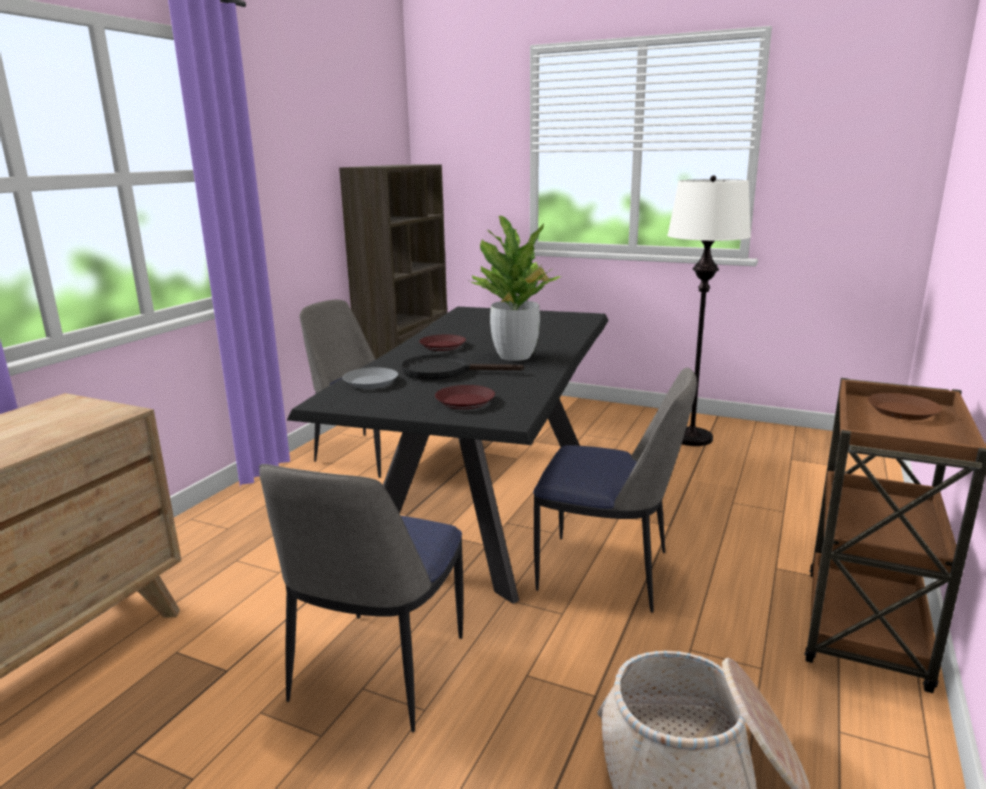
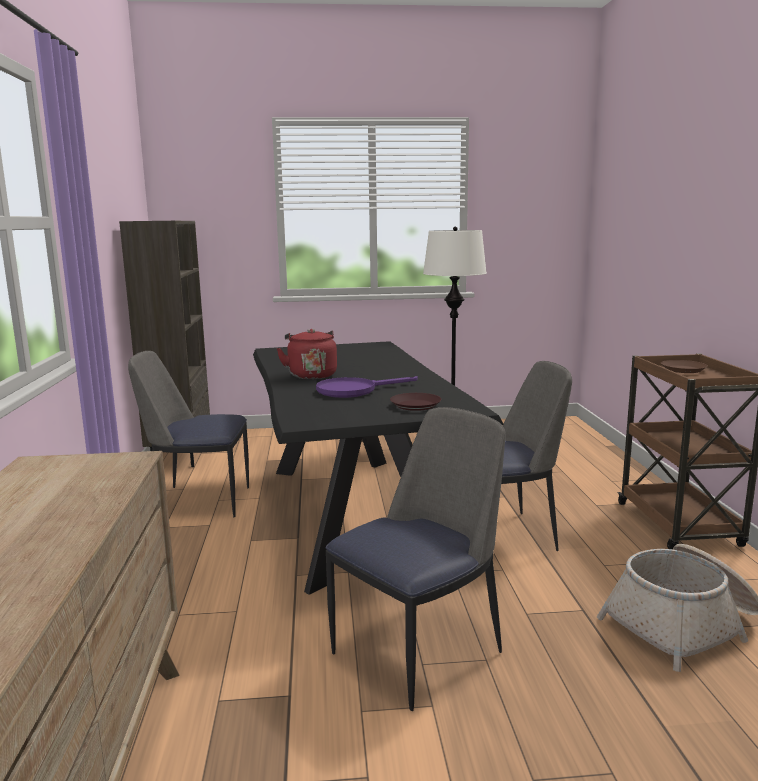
camera: 30 degrees left, 5 degrees down
chair [259,464,464,733] -> chair turned 120 degrees counterclockwise [326,407,506,711]
grey plate [343,367,398,389] -> none
black frying pan [401,354,524,380] -> purple frying pan [316,376,418,398]
brown plate [419,334,466,351] -> red kettle [276,329,337,379]
potted plant [467,216,561,361] -> none

